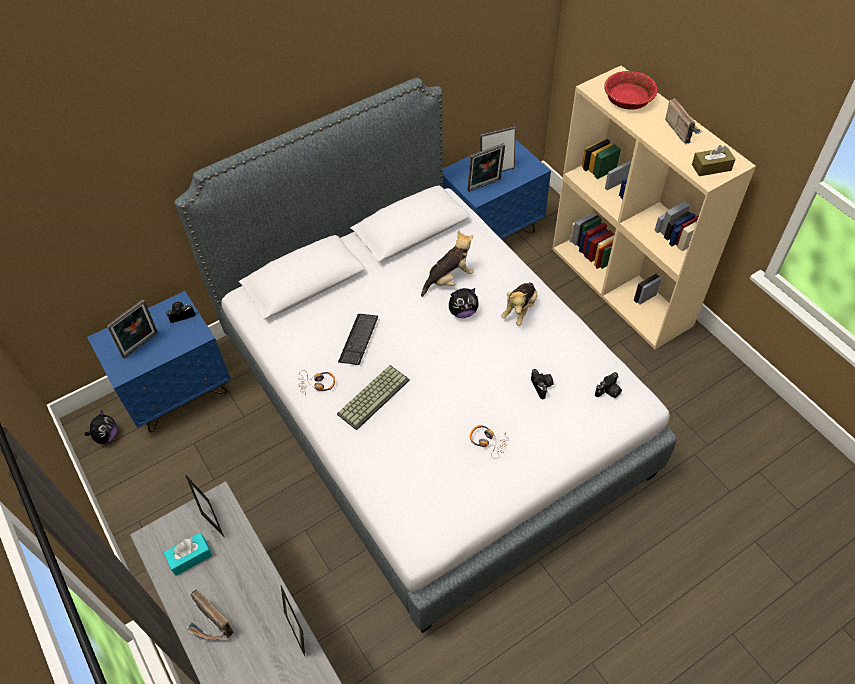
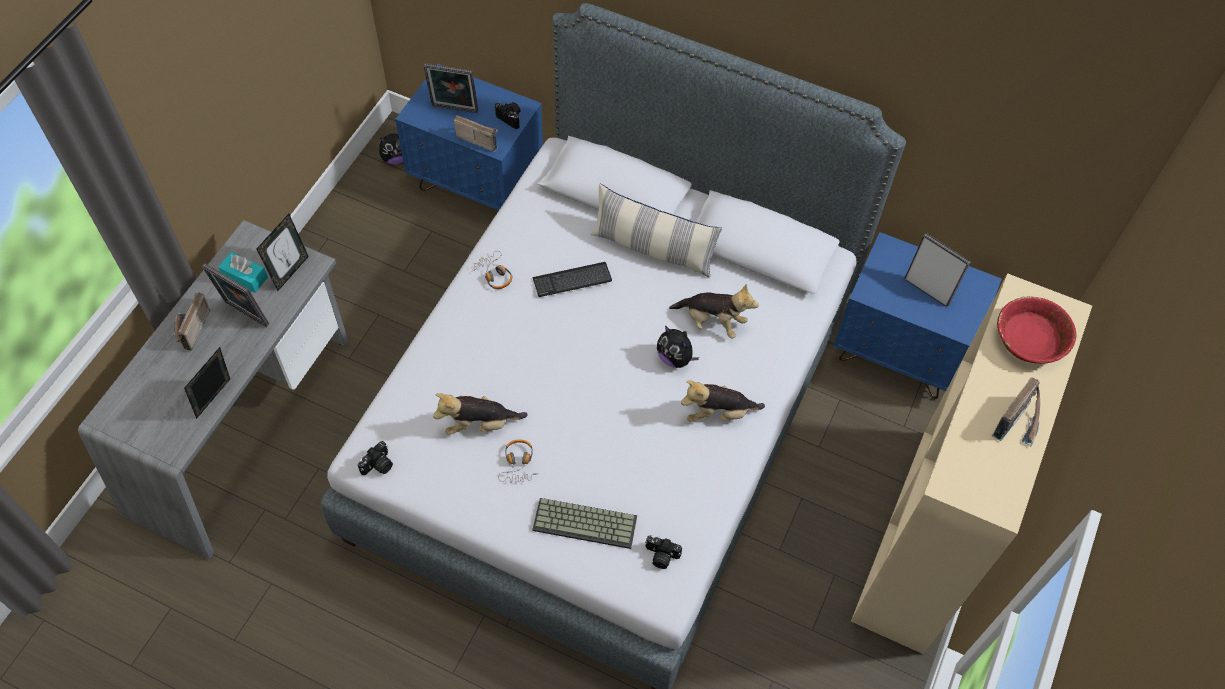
camera: 55 degrees right, 5 degrees up
keyboard [337,365,410,430] -> keyboard moved to [532,498,637,549]
picture frame [467,143,505,192] -> picture frame moved to [202,263,269,327]
camera [531,369,554,399] -> camera moved to [358,441,393,475]
brown tissue box [692,145,736,176] -> none
none -> plush toy [433,393,528,435]
none -> radio [454,115,499,152]
none -> pillow [590,184,722,278]

